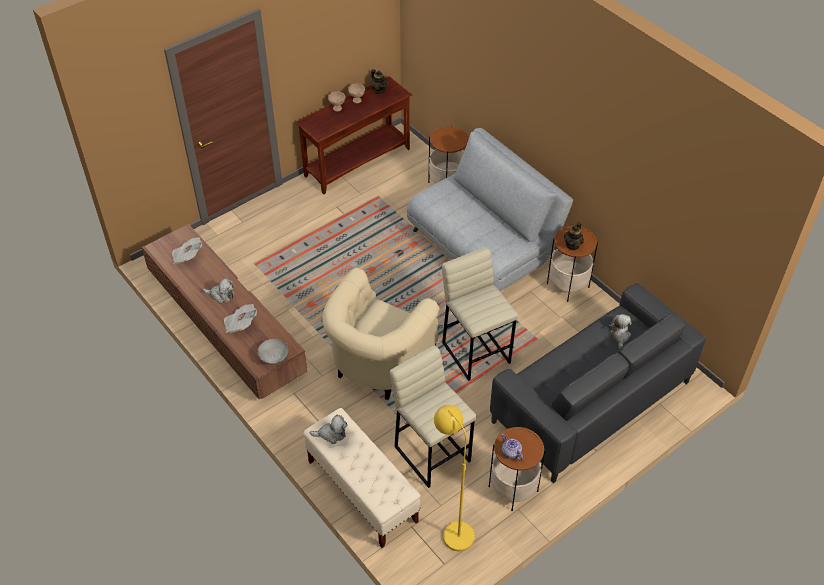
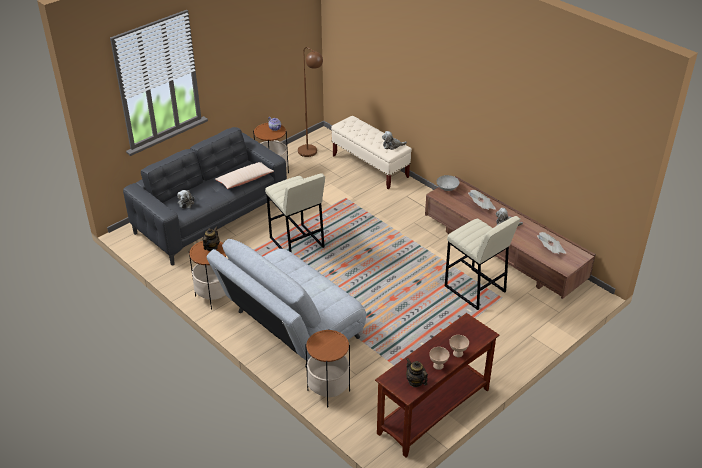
camera: 175 degrees right, 10 degrees down
beige armchair [323,268,439,400] -> none
beige stool [389,345,476,488] -> beige stool moved to [445,216,521,310]
yellow floor lamp [434,405,475,552] -> brown floor lamp [298,47,323,157]
none -> beige pillow [215,162,274,189]

